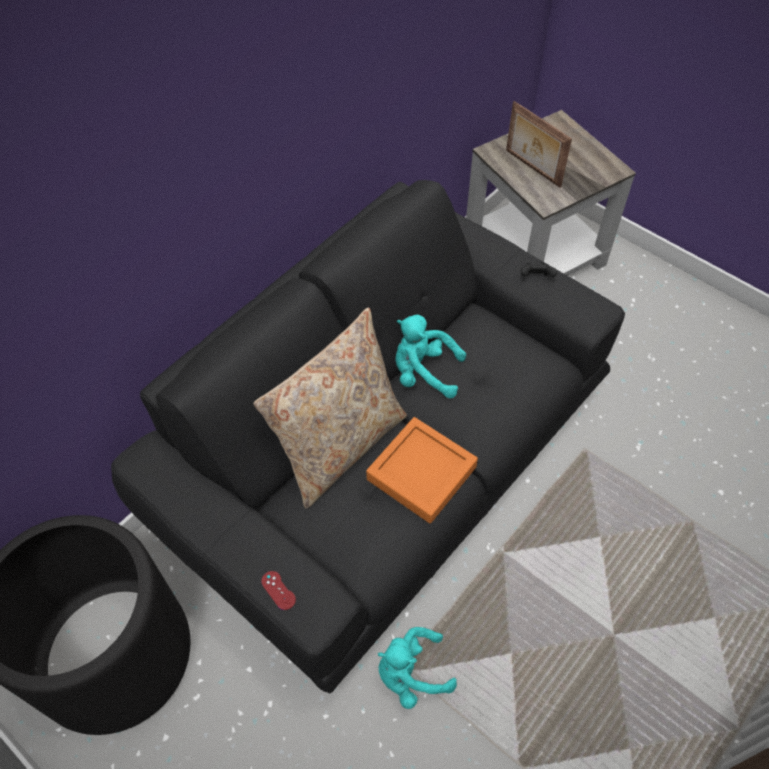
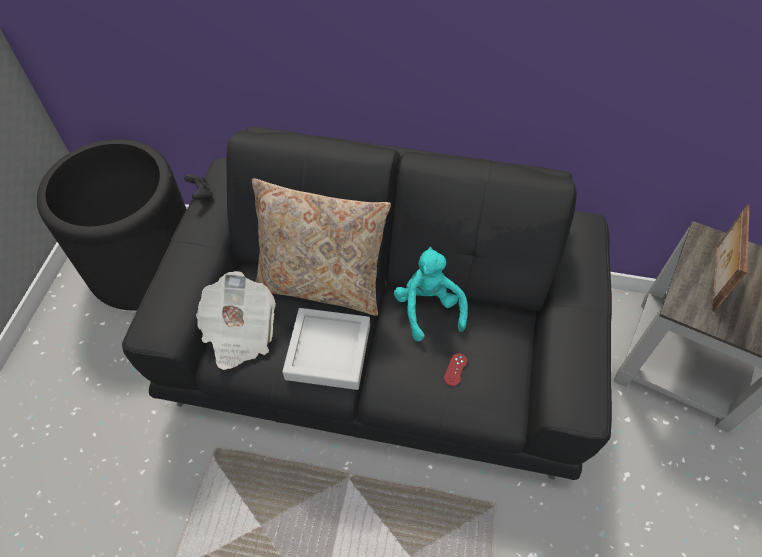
camera: 60 degrees right, 0 degrees up
red game controller [261,571,296,610] -> red game controller moved to [444,353,467,386]
orange tray [366,417,478,523] -> grey tray [282,308,370,390]
turquoise plush toy [378,627,457,709] -> none
black game controller [520,262,557,277] -> black game controller moved to [184,174,213,200]
none -> newspaper [196,271,276,370]

